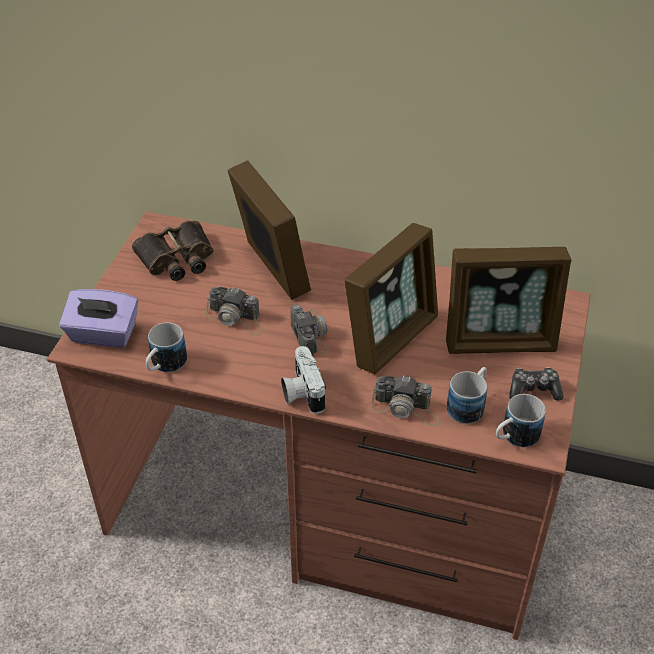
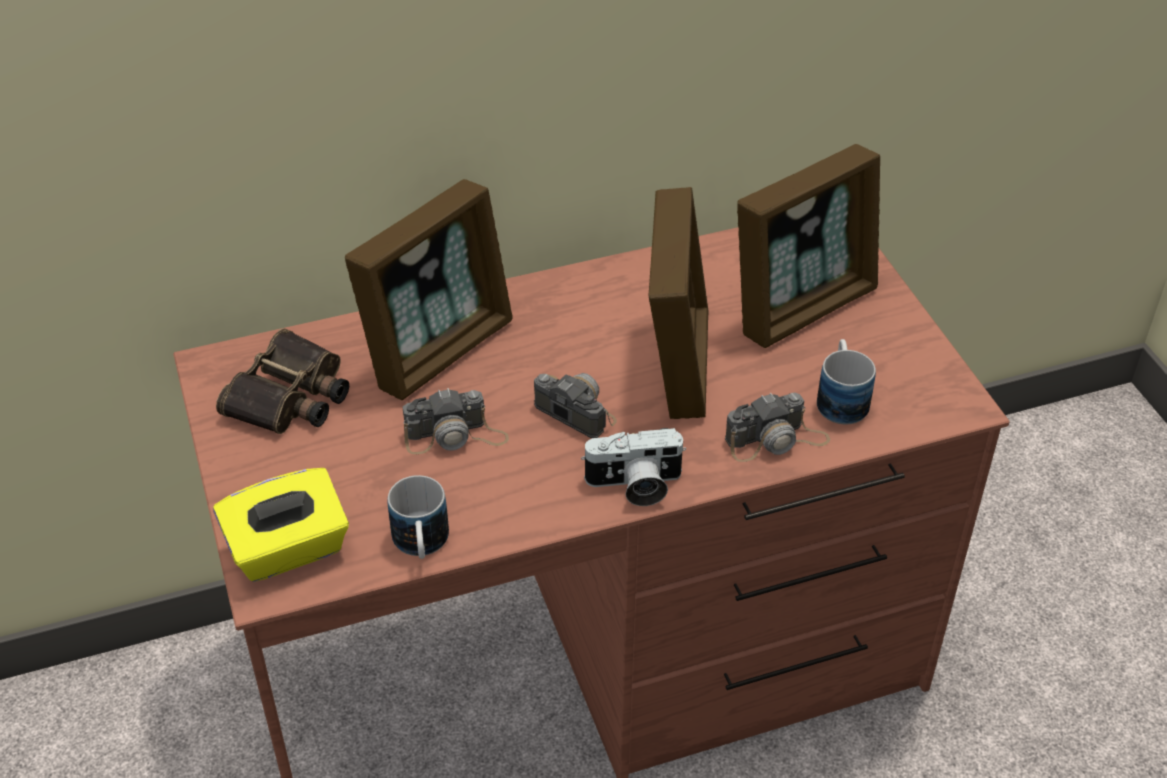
camera: 35 degrees left, 0 degrees up
purple tissue box [59,289,138,348] -> yellow tissue box [213,468,349,582]
picture frame [228,160,311,300] -> picture frame turned 105 degrees clockwise [345,179,513,400]
camera [281,346,326,414] -> camera turned 45 degrees counterclockwise [581,428,686,506]
mug [496,394,546,447] -> none
game controller [509,367,564,400] -> none

